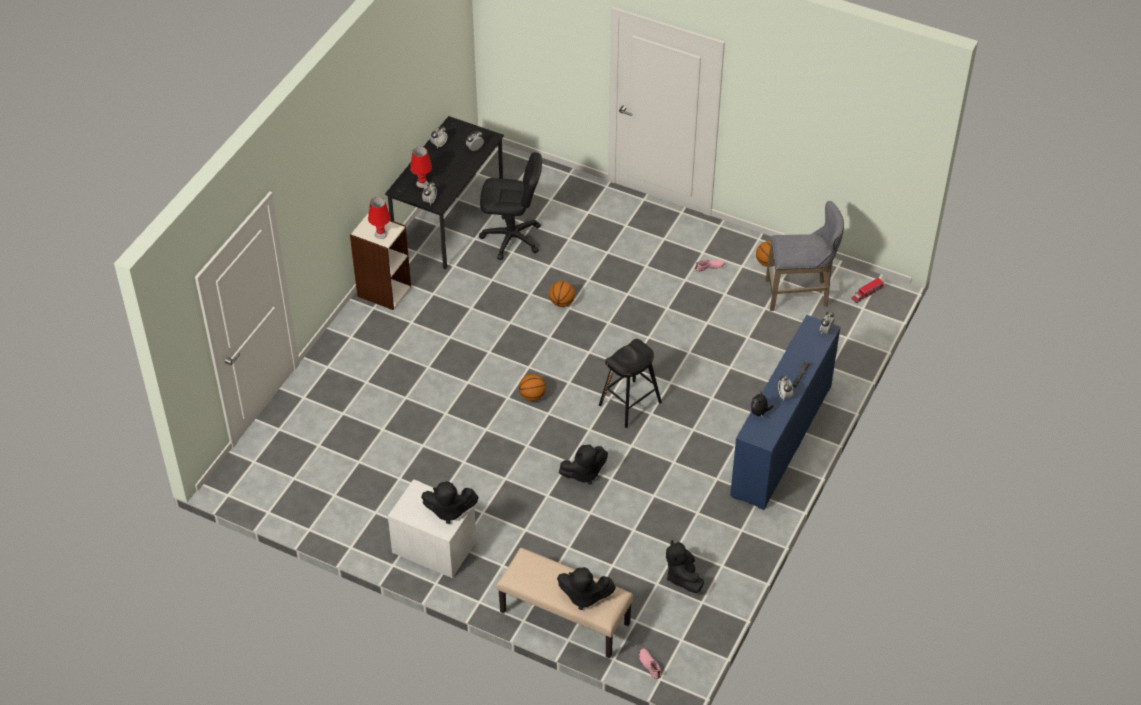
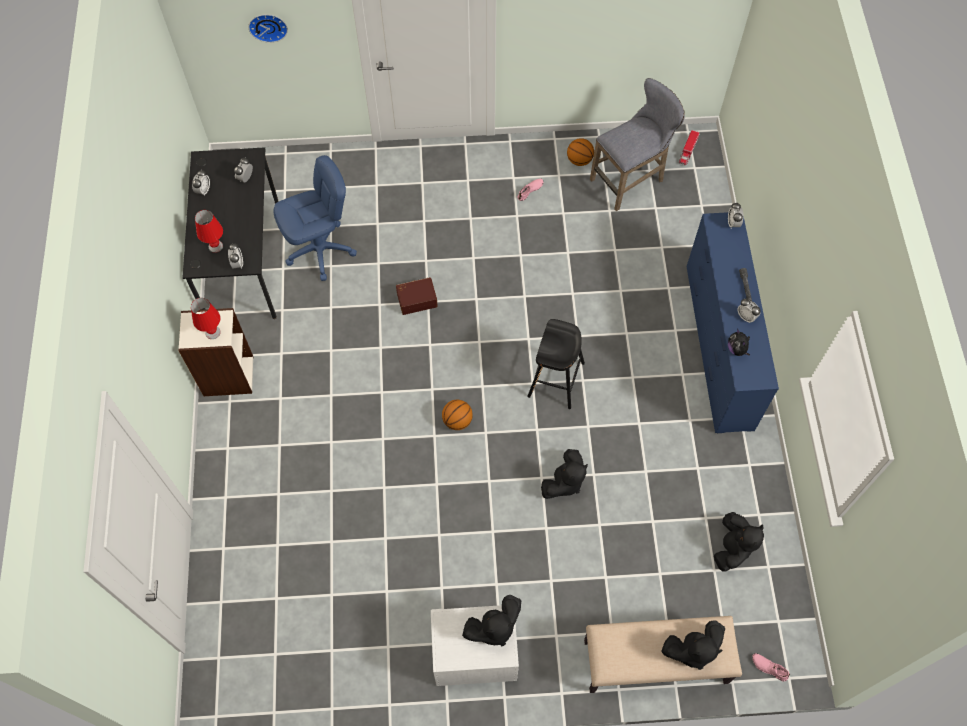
camera: 30 degrees left, 15 degrees up
black office chair [479,152,542,260] -> blue office chair [273,155,357,281]
basketball [549,281,575,307] -> brown storage box [396,277,438,315]
black plush toy [666,540,704,593] -> black plush toy turned 120 degrees counterclockwise [714,512,764,572]
none -> wall clock [248,14,288,43]

